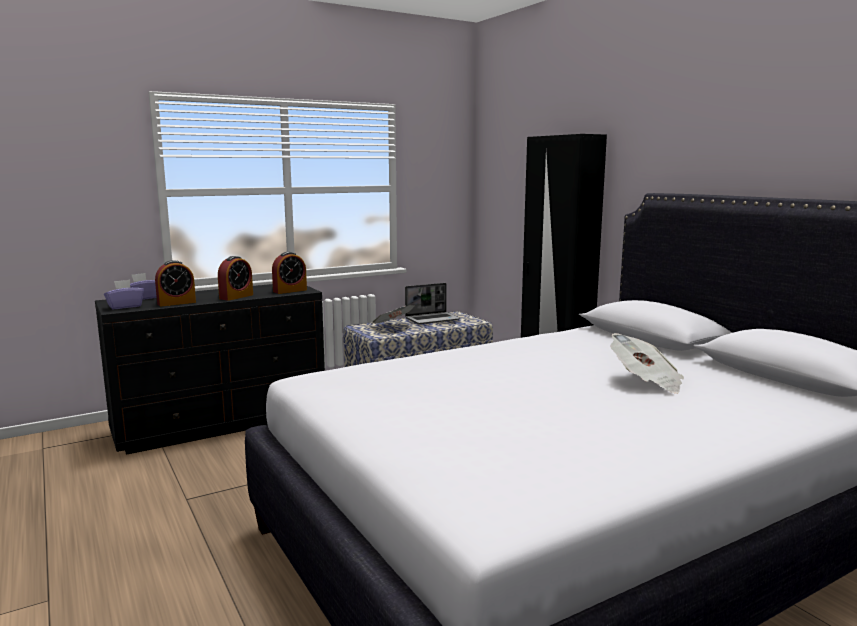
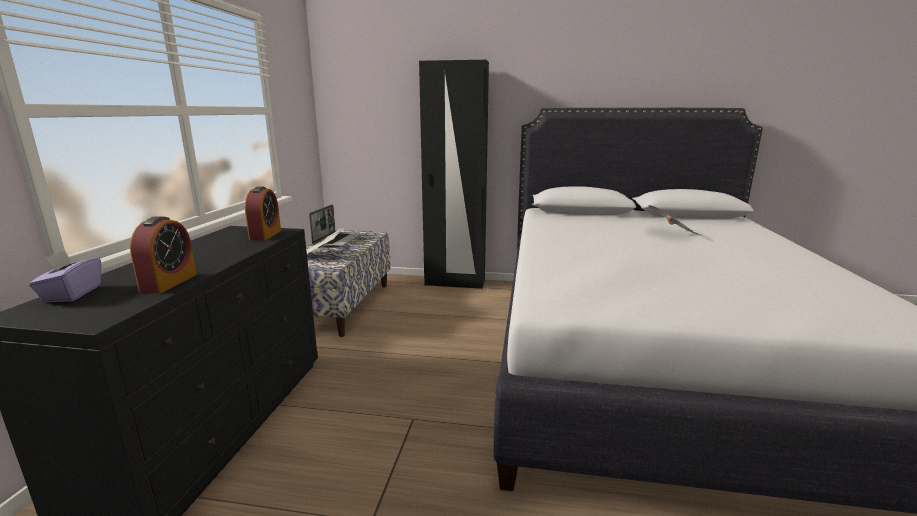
camera: 50 degrees left, 5 degrees up
purple tissue box [104,280,144,309] -> none
alarm clock [218,256,253,301] -> none

